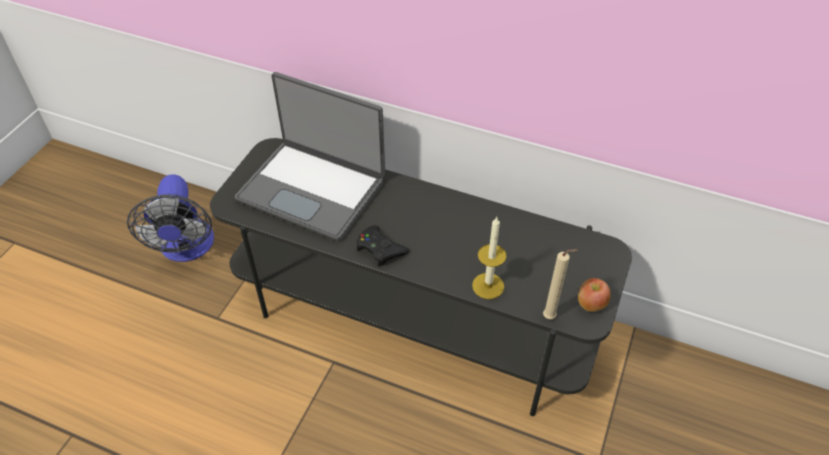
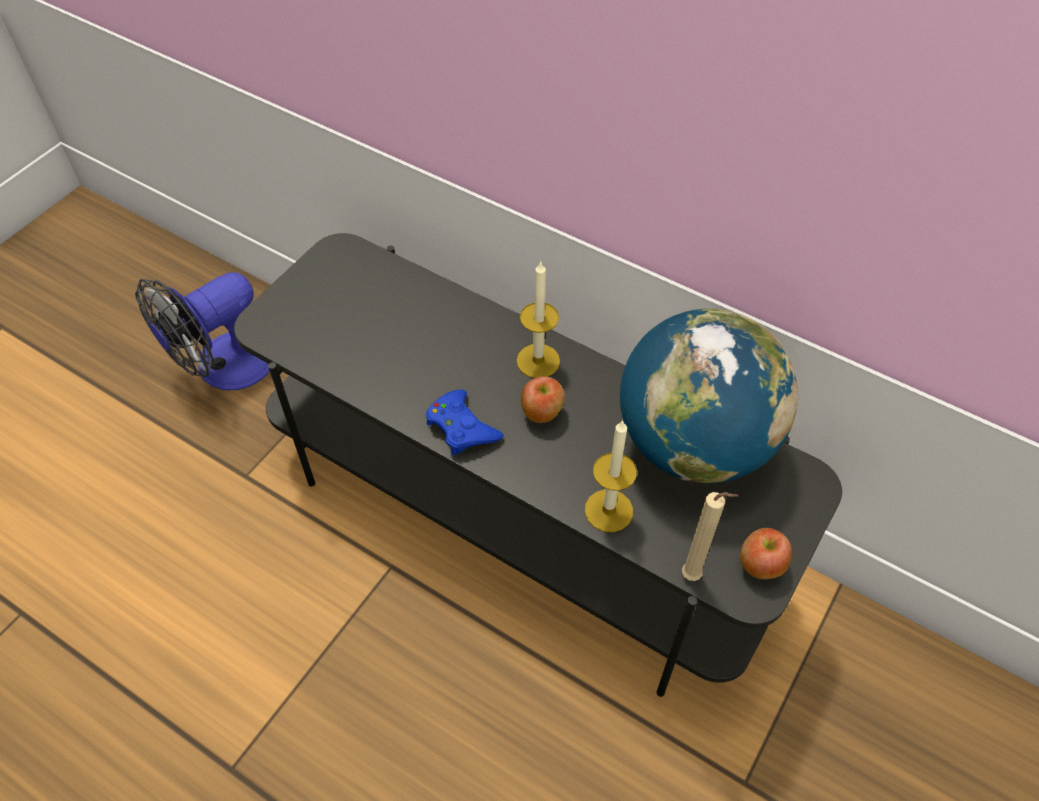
camera: 10 degrees right, 5 degrees up
fan [127,174,214,262] -> fan turned 45 degrees clockwise [135,272,270,390]
laptop [235,72,385,241] -> none
black game controller [356,225,410,267] -> blue game controller [426,390,504,455]
none -> candle [516,262,560,378]
none -> apple [521,376,565,423]
none -> globe [620,309,798,483]

